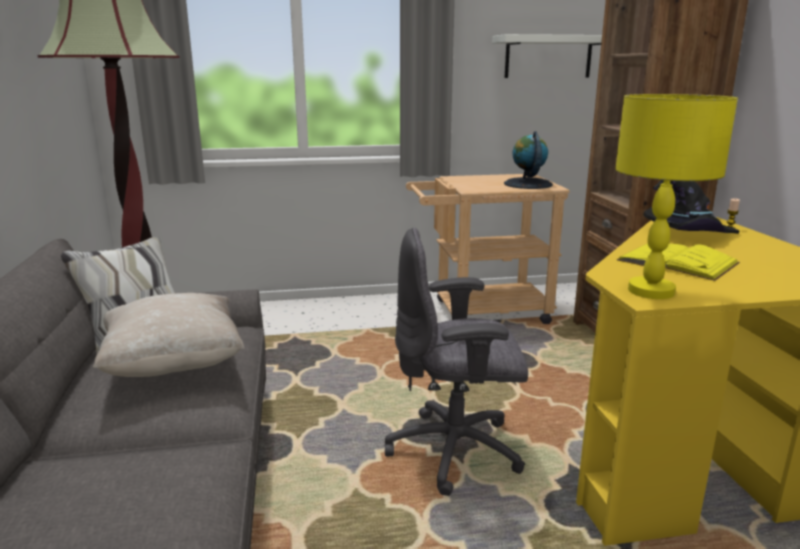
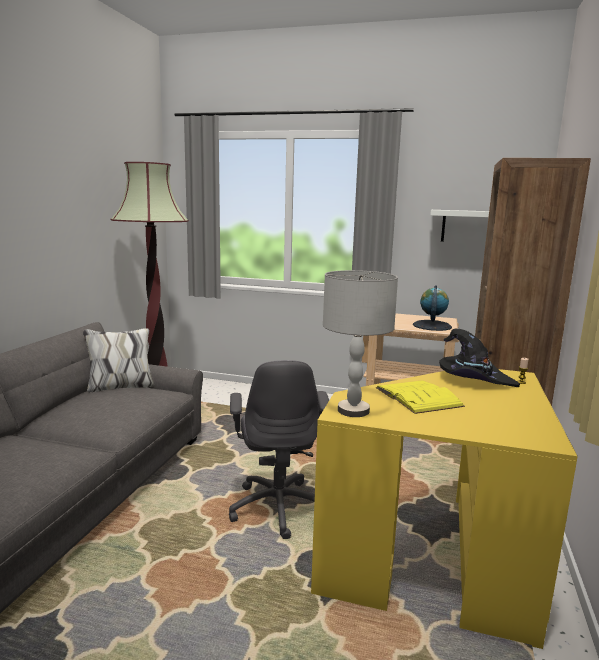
camera: 25 degrees right, 5 degrees down
beige pillow [93,293,245,377] -> none
grey office chair [385,228,528,496] -> grey office chair turned 120 degrees counterclockwise [229,360,329,539]
yellow table lamp [615,94,738,299] -> grey table lamp [323,270,398,417]

